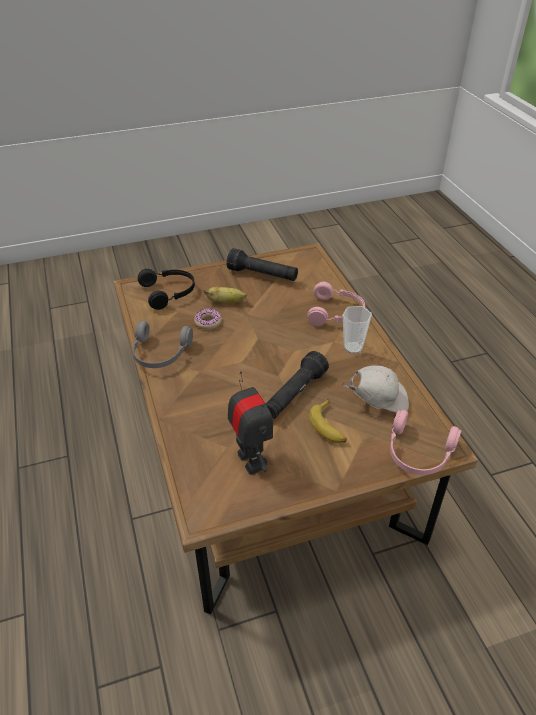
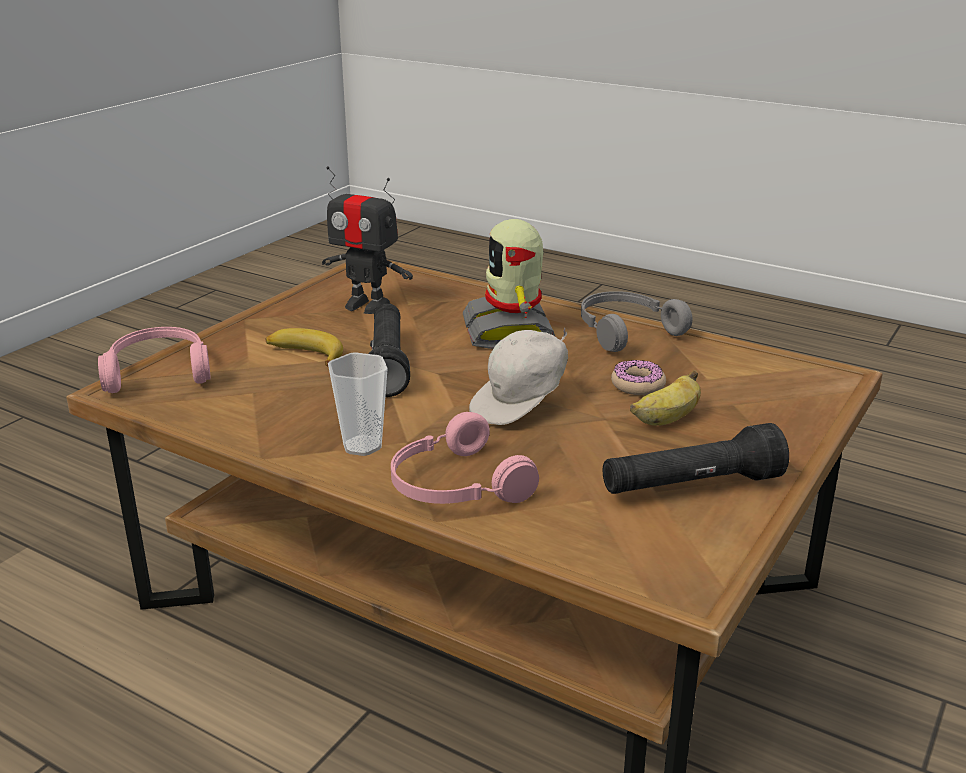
camera: 140 degrees right, 15 degrees down
black headphones [138,269,195,310] -> none
white cap [341,365,409,413] -> white cap moved to [469,328,568,425]
none -> toy robot [463,219,555,349]

